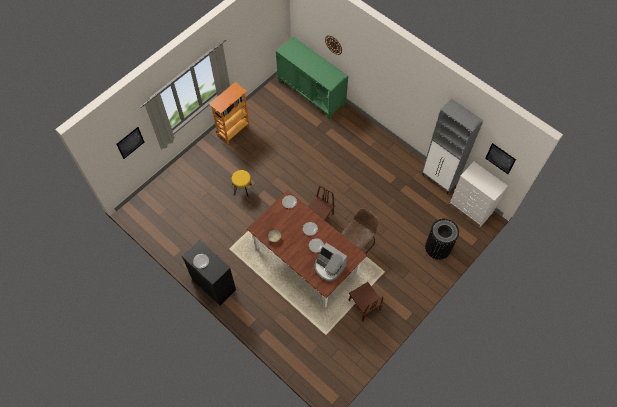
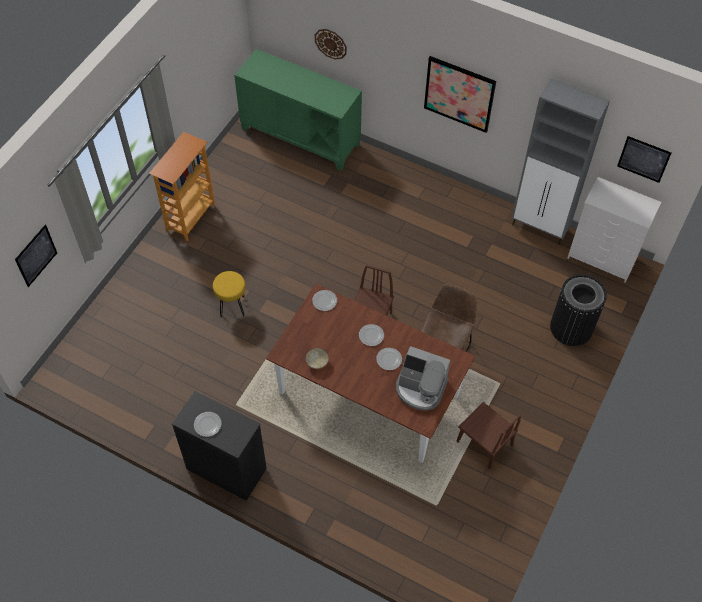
camera: 15 degrees left, 5 degrees down
none -> picture [424,56,496,133]

